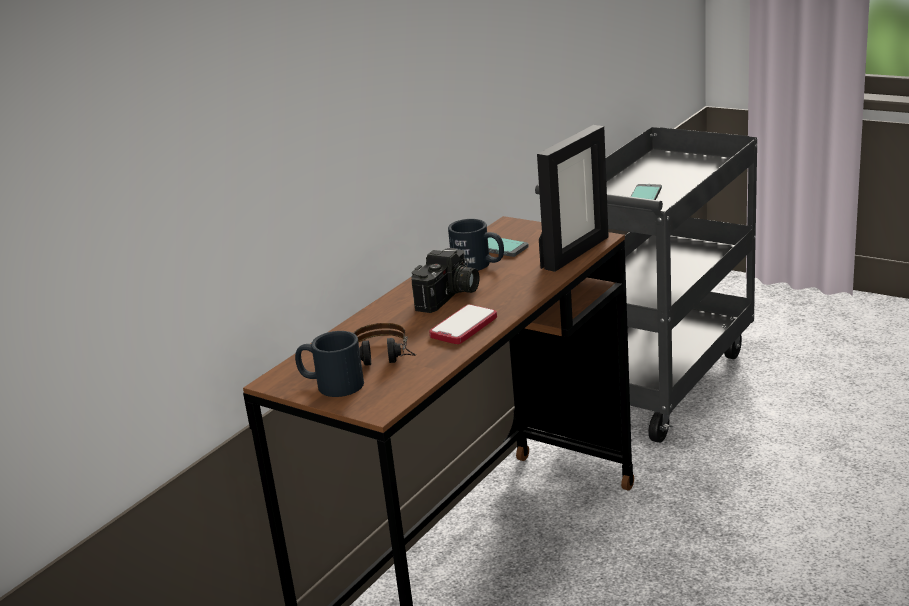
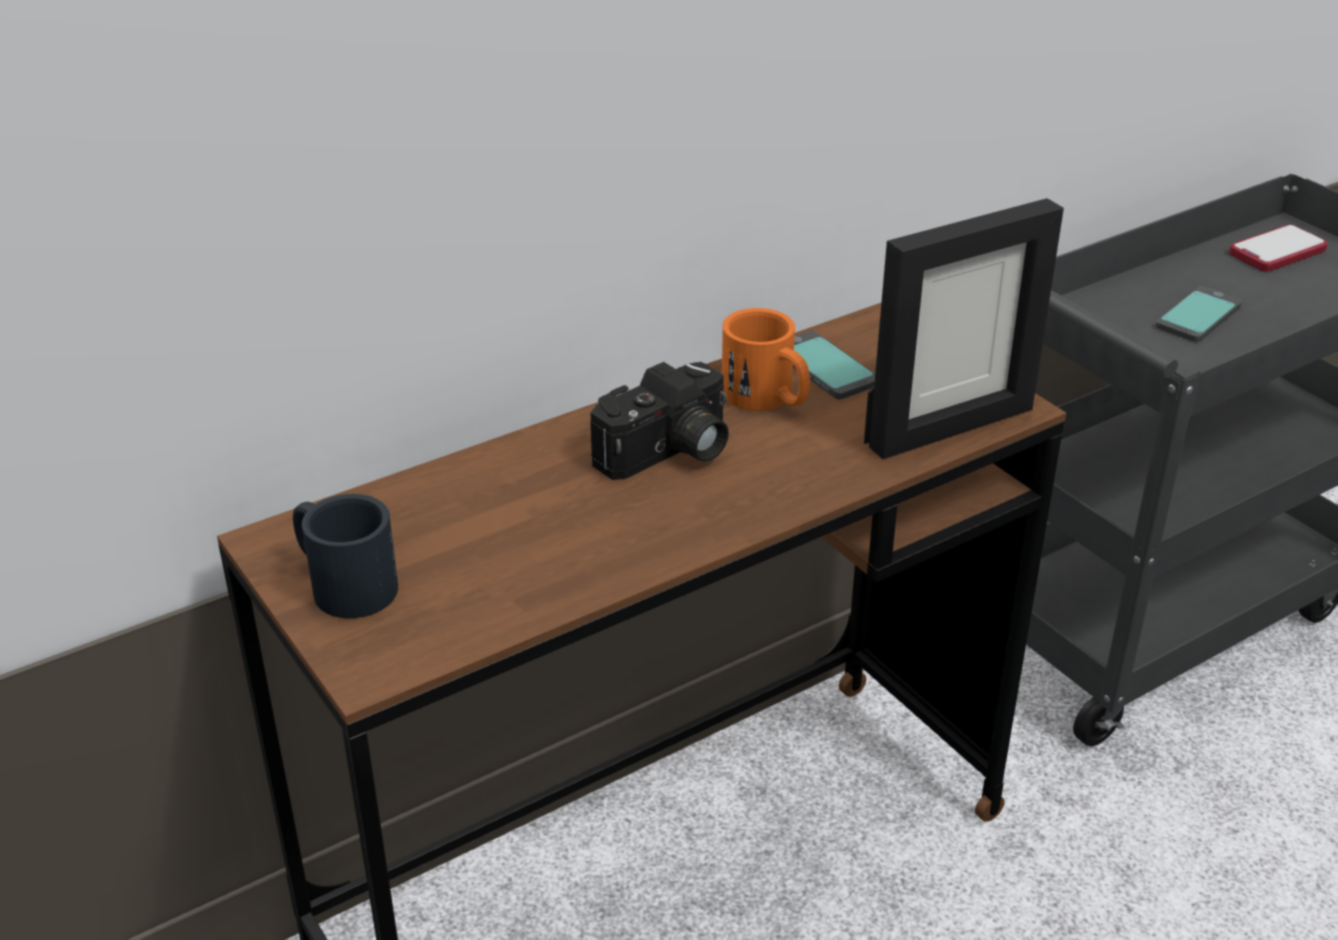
camera: 20 degrees right, 10 degrees up
headphones [353,323,416,366] -> none
phone [429,305,497,344] -> phone moved to [1229,225,1328,272]
black mug [448,219,504,271] -> orange mug [722,308,810,411]

